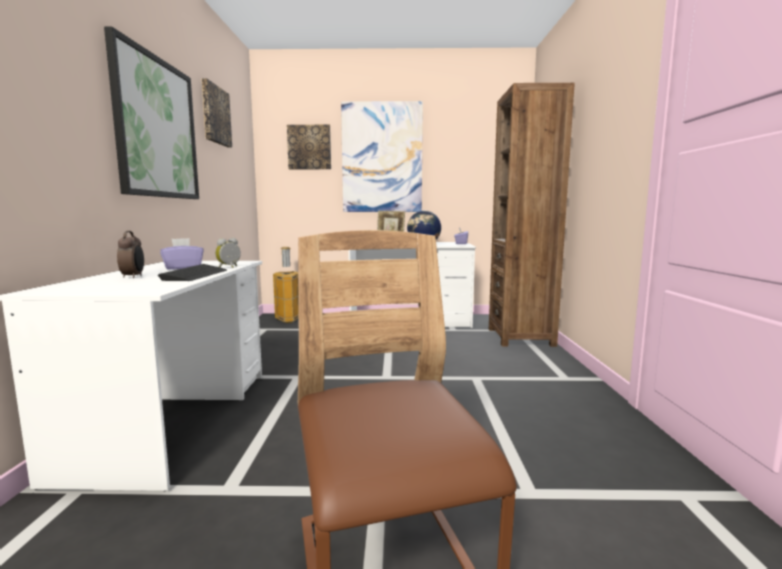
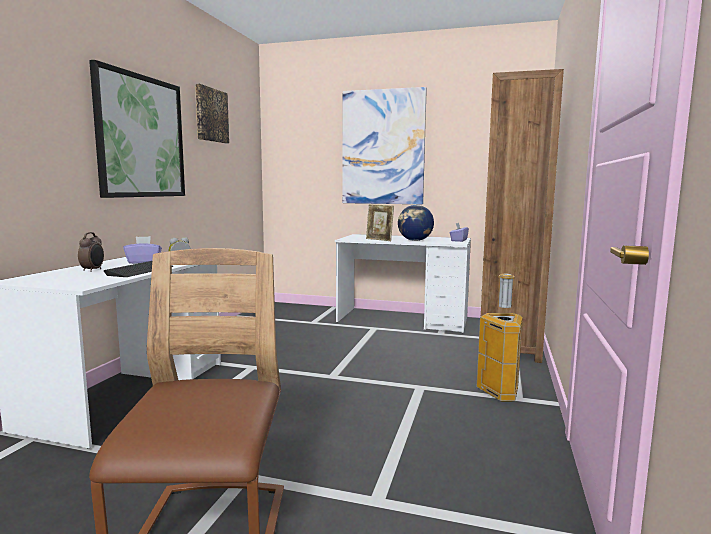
camera: 15 degrees right, 0 degrees up
trash can [273,247,299,323] -> trash can moved to [477,273,523,402]
picture [287,125,331,169] -> none

